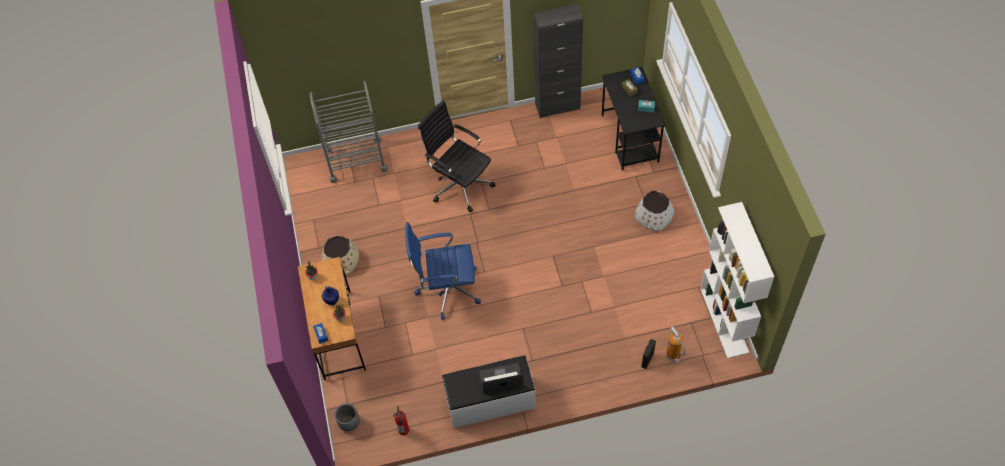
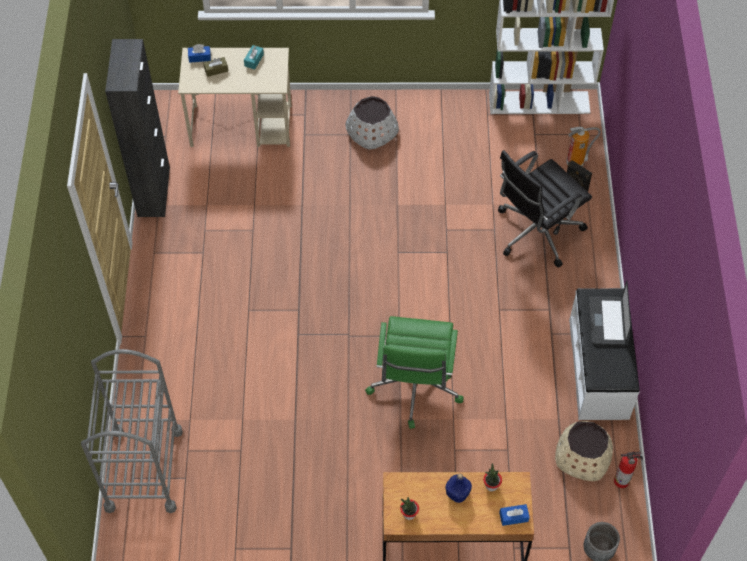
camera: 80 degrees left, 0 degrees up
beige planter [322,236,359,274] -> beige planter moved to [555,421,613,481]
blue office chair [405,222,481,320] -> green office chair [365,316,464,429]
black office chair [418,101,496,212] -> black office chair moved to [498,150,592,268]
black desk [602,67,666,171] -> beige desk [178,48,292,147]

